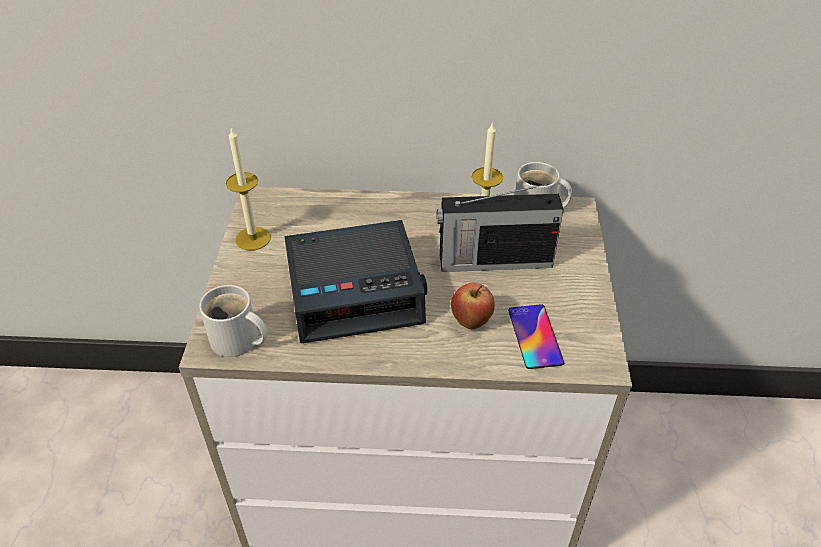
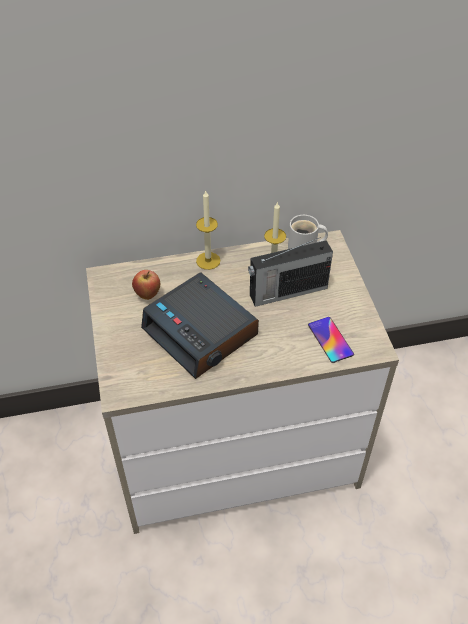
camera: 15 degrees left, 5 degrees up
white mug [199,285,268,357] -> none
candle [226,127,271,251] -> candle moved to [196,190,220,270]
alarm clock [284,220,427,343] -> alarm clock turned 75 degrees clockwise [141,272,259,379]
apple [451,283,495,330] -> apple moved to [132,270,160,300]

